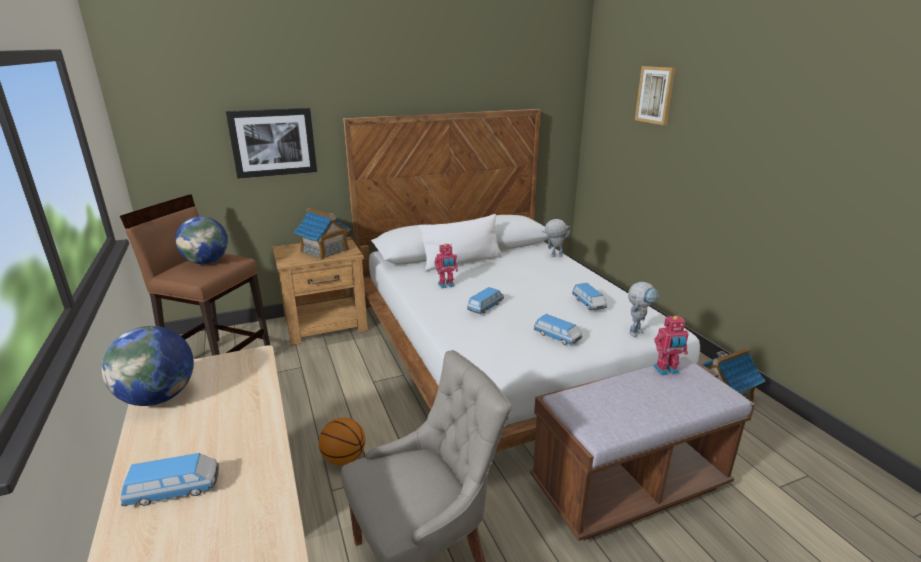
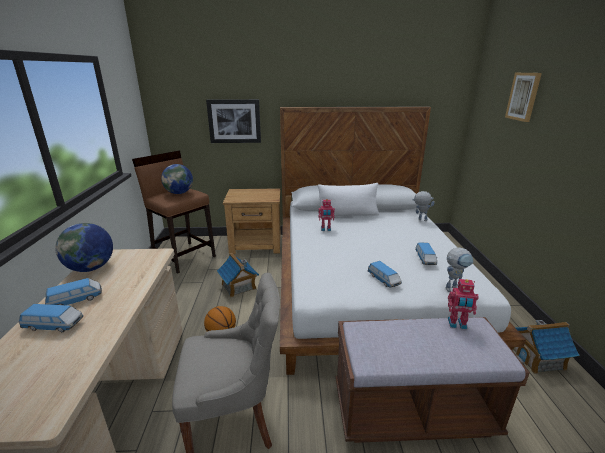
camera: 20 degrees right, 0 degrees up
toy house [294,208,351,260] -> toy house moved to [217,253,259,297]
toy car [467,287,504,314] -> toy car moved to [45,278,102,305]

